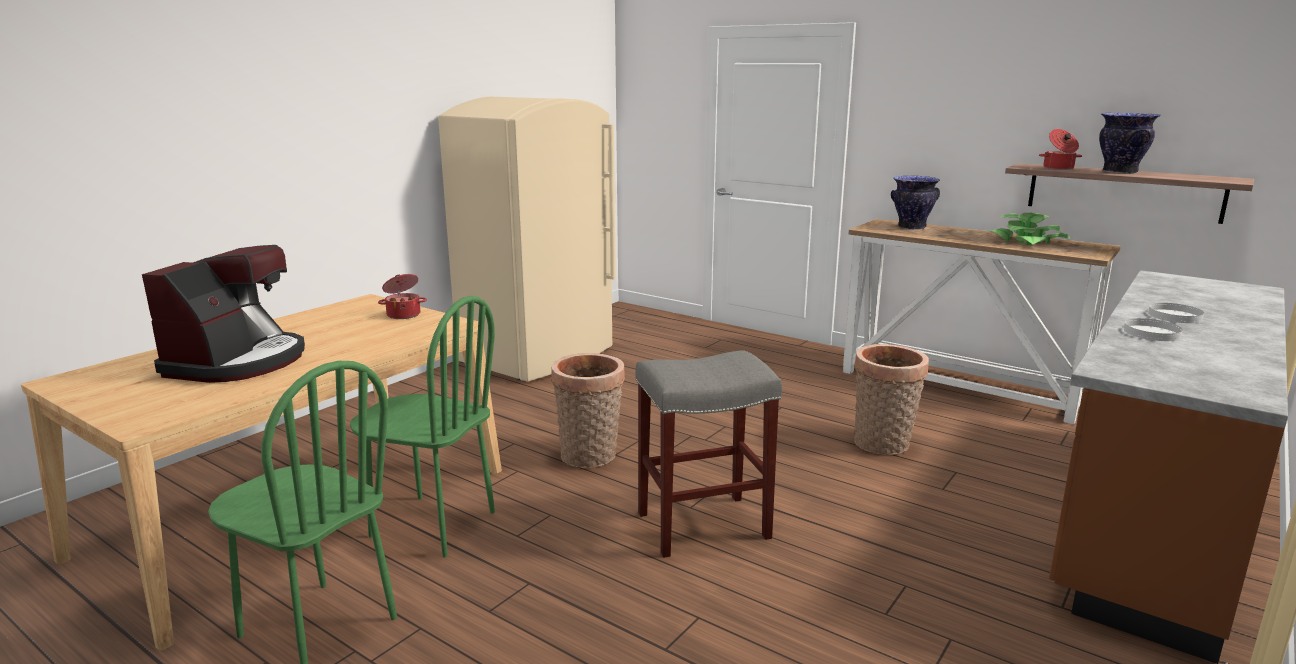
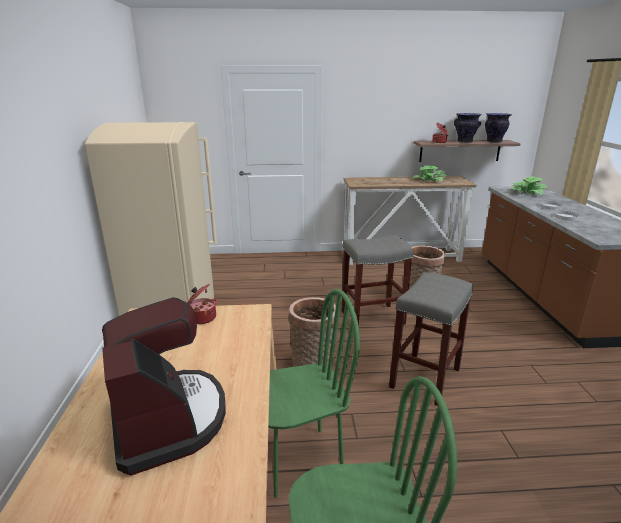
camera: 40 degrees left, 5 degrees up
vase [891,176,940,230] -> vase moved to [485,113,512,143]
none -> grey stool [341,235,414,325]
none -> potted plant [510,176,548,195]

